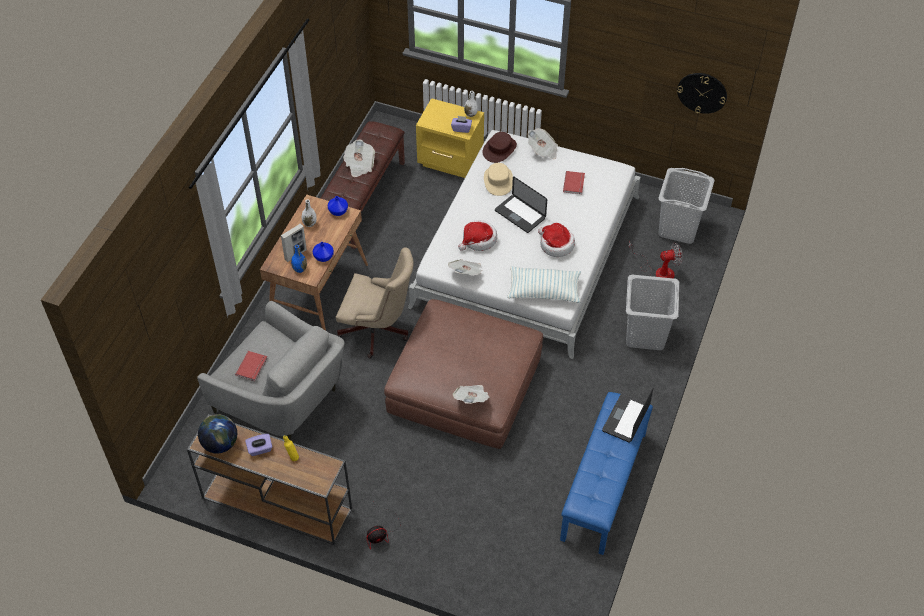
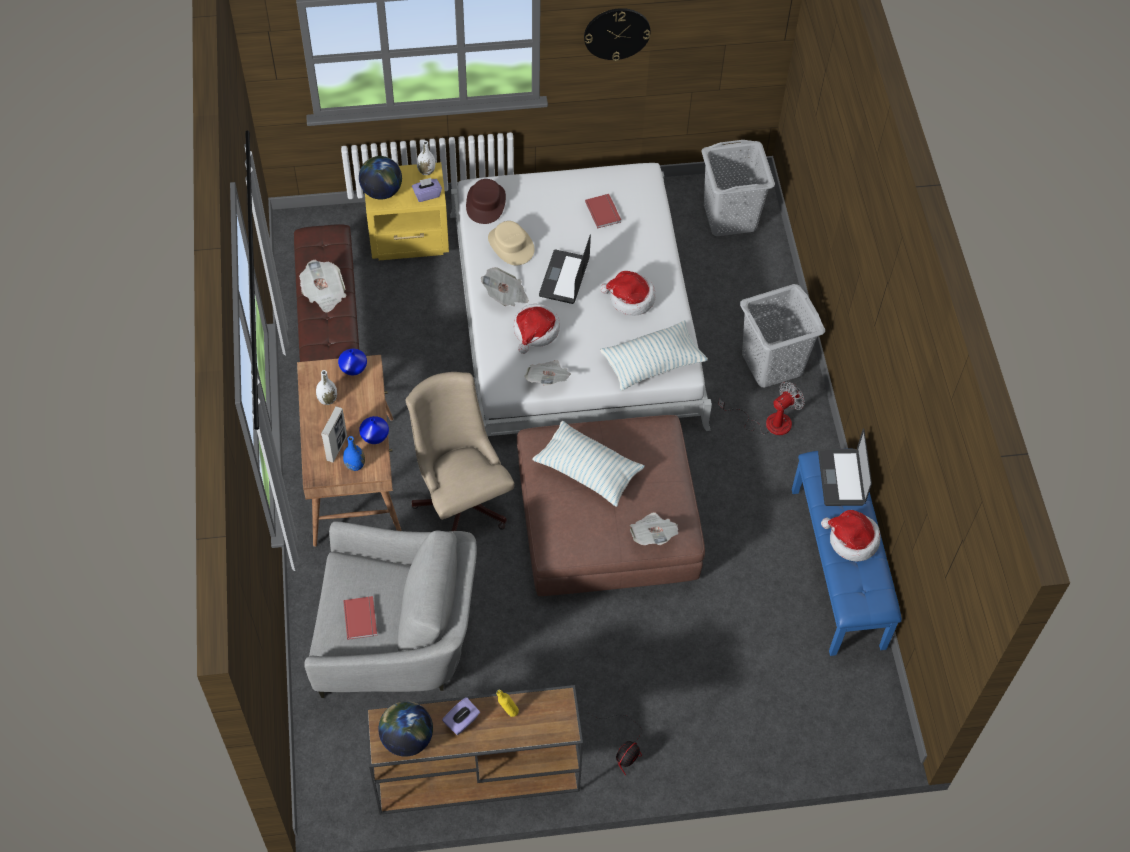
camera: 30 degrees left, 5 degrees up
beige office chair [336,248,414,358] -> beige office chair turned 105 degrees counterclockwise [406,372,514,531]
laptop [495,176,547,233] -> laptop turned 90 degrees clockwise [539,234,591,304]
newspaper [528,128,558,159] -> newspaper moved to [481,268,529,306]
fan [629,240,683,278] -> fan moved to [718,381,805,435]
wall clock [677,73,727,114] -> wall clock moved to [584,8,650,61]
none -> globe [359,156,402,200]
none -> pillow [532,421,645,507]
none -> hat [821,510,881,561]

